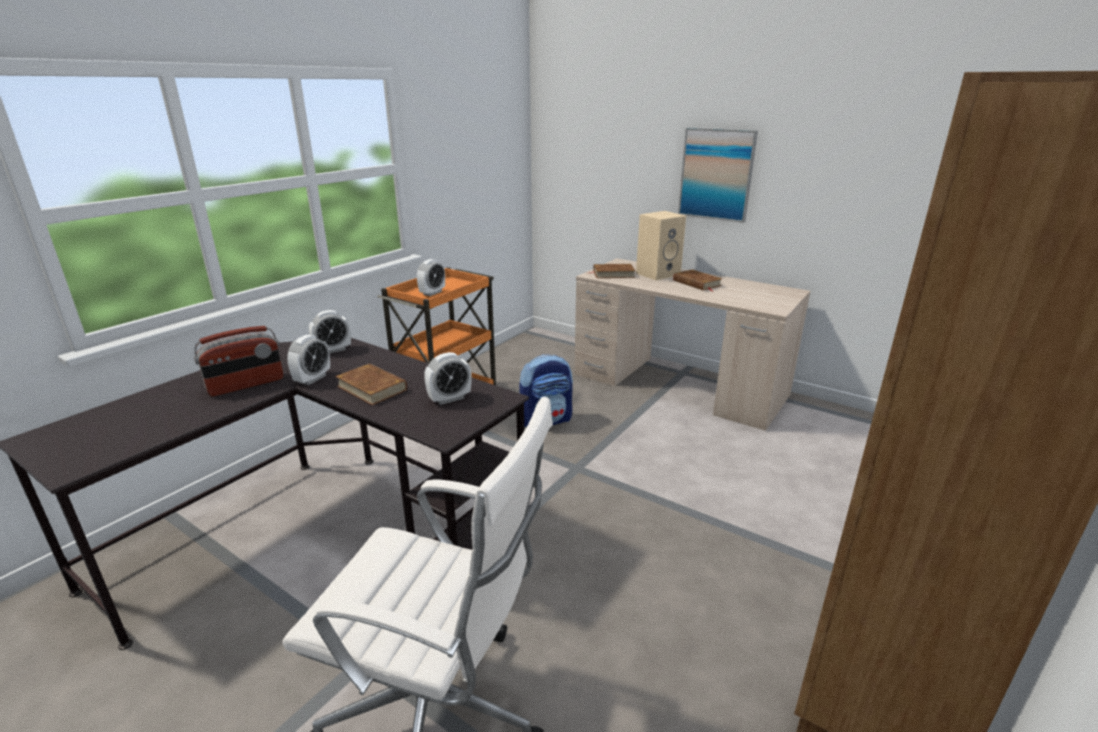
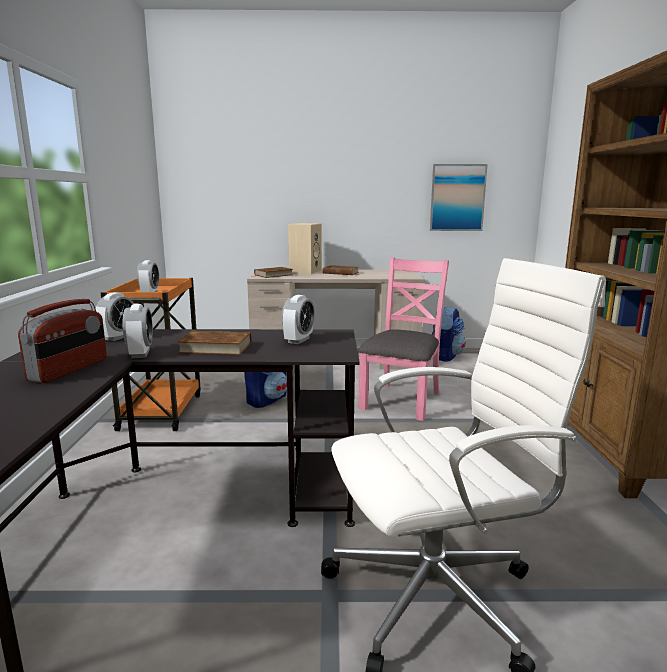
camera: 35 degrees left, 10 degrees down
picture [678,128,758,223] -> picture moved to [430,164,488,231]
none -> pink chair [358,257,449,421]
none -> backpack [432,306,466,362]

